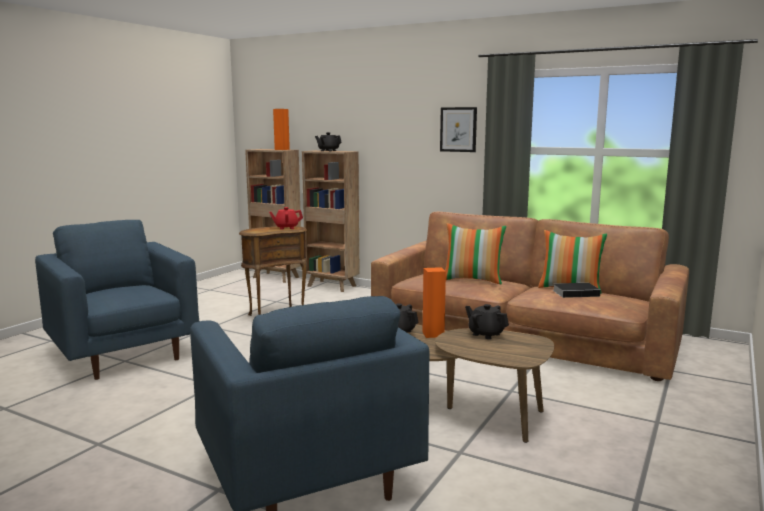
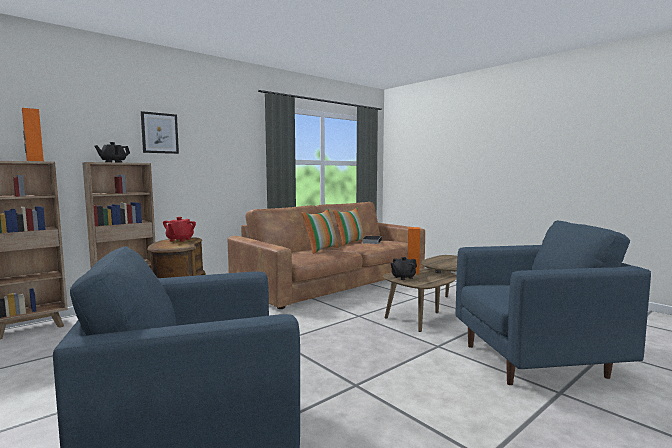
camera: 70 degrees left, 5 degrees down
picture [440,107,477,152] -> picture moved to [141,111,179,154]
black teapot [465,304,509,339] -> none

